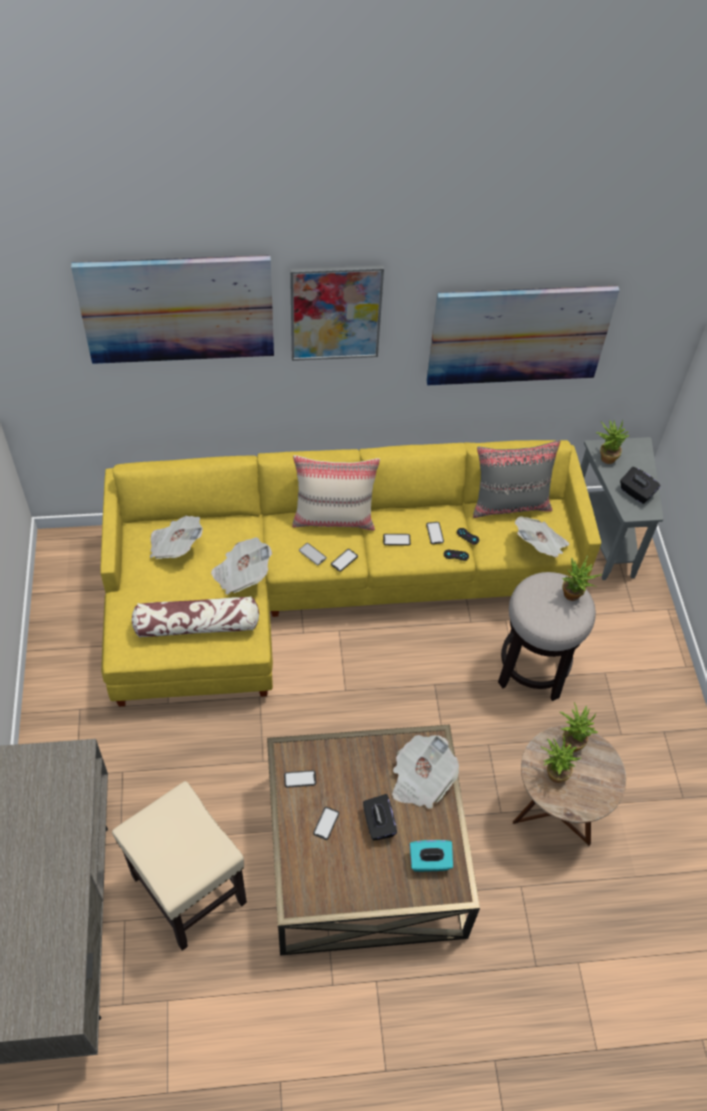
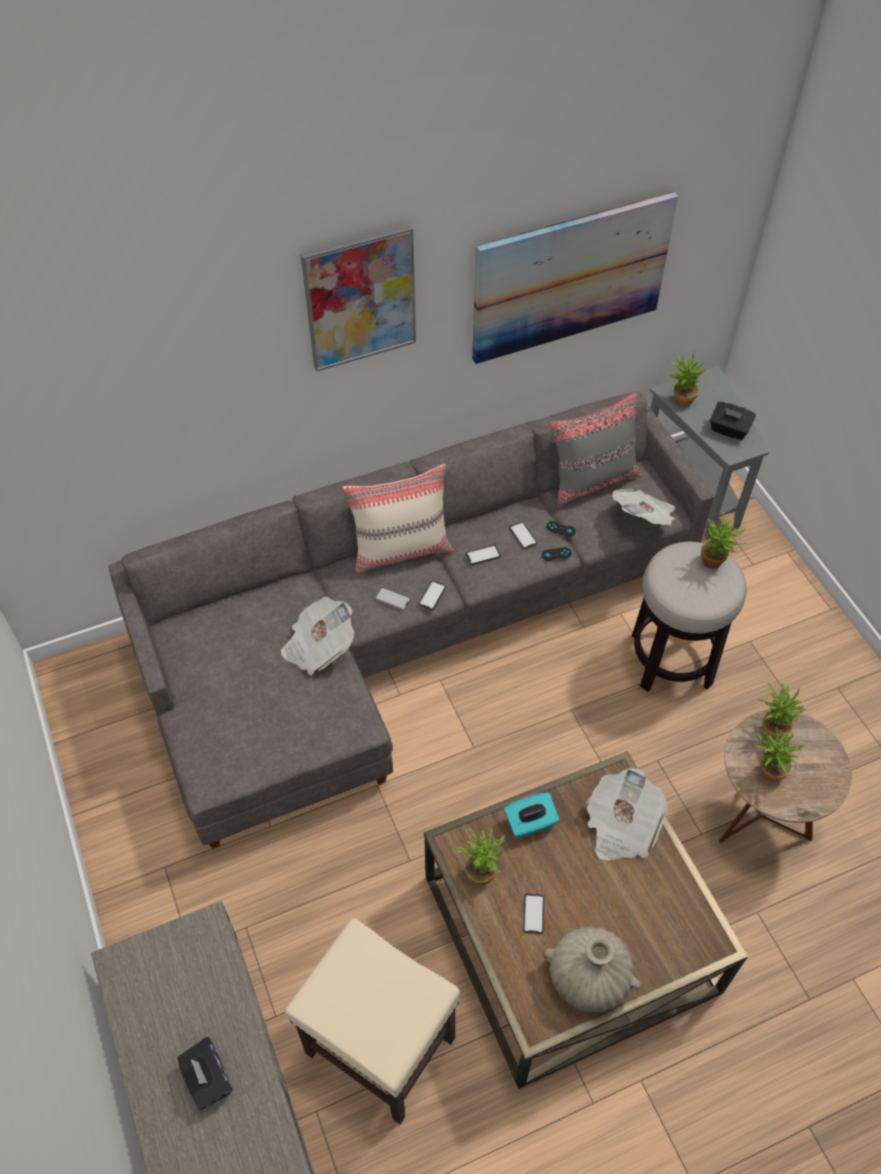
camera: 15 degrees left, 0 degrees up
picture [71,255,274,364] -> none
yellow sofa [100,440,601,706] -> grey sofa [108,391,714,849]
pillow [132,596,259,638] -> none
newspaper [150,516,203,559] -> none
phone [284,770,316,788] -> potted plant [457,824,505,885]
black tissue box [363,794,397,841] -> black tissue box moved to [177,1037,232,1110]
turquoise tissue box [409,840,453,872] -> turquoise tissue box moved to [504,792,559,839]
none -> beige vase [543,926,641,1013]

